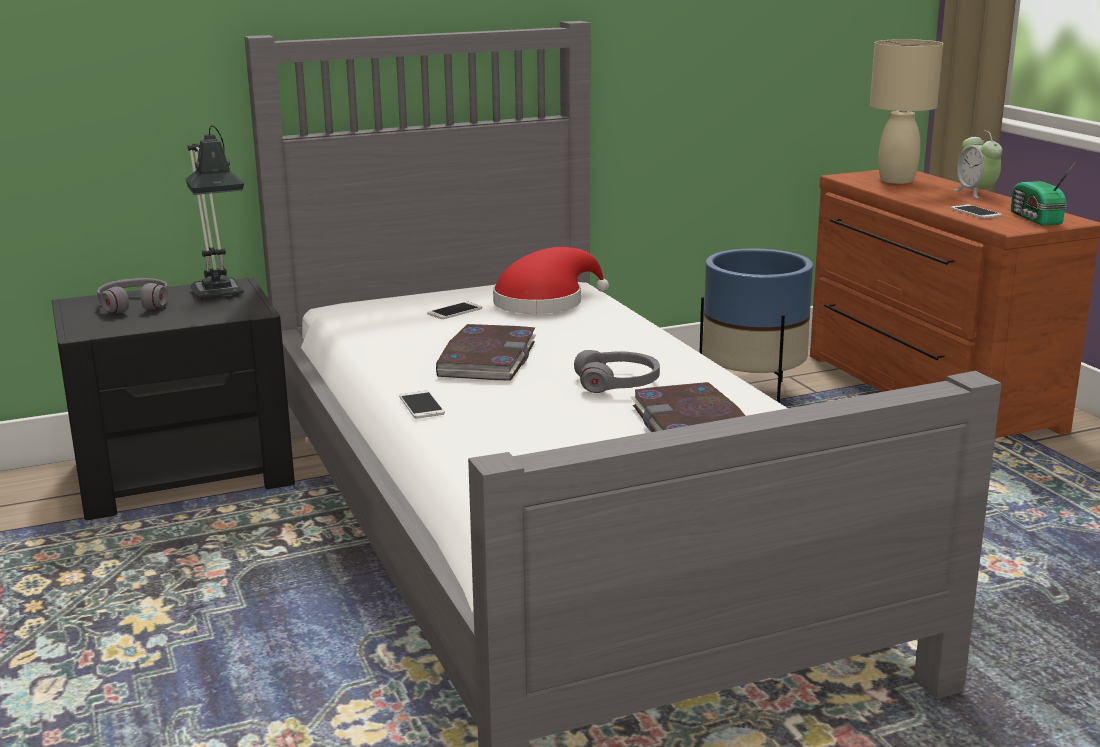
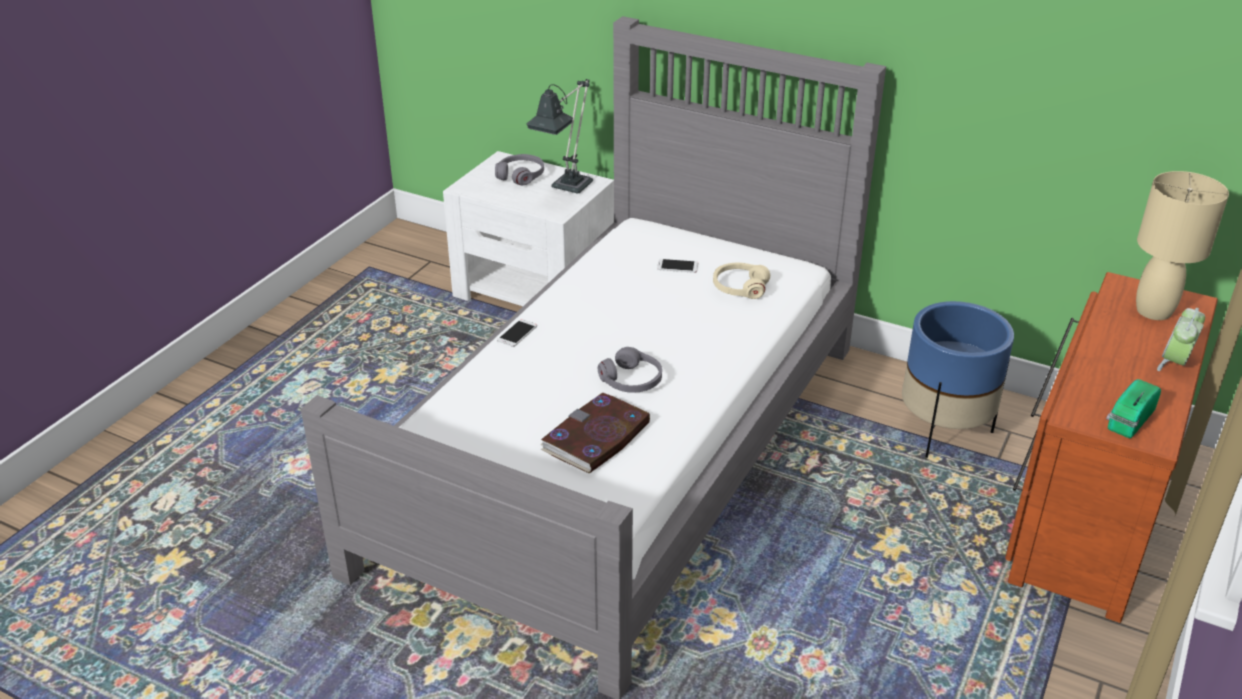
camera: 50 degrees right, 15 degrees up
black nightstand [52,277,295,520] -> white nightstand [443,151,614,306]
book [436,324,537,381] -> none
red hat [493,247,609,314] -> beige headphones [713,263,770,299]
phone [951,205,1002,219] -> none

